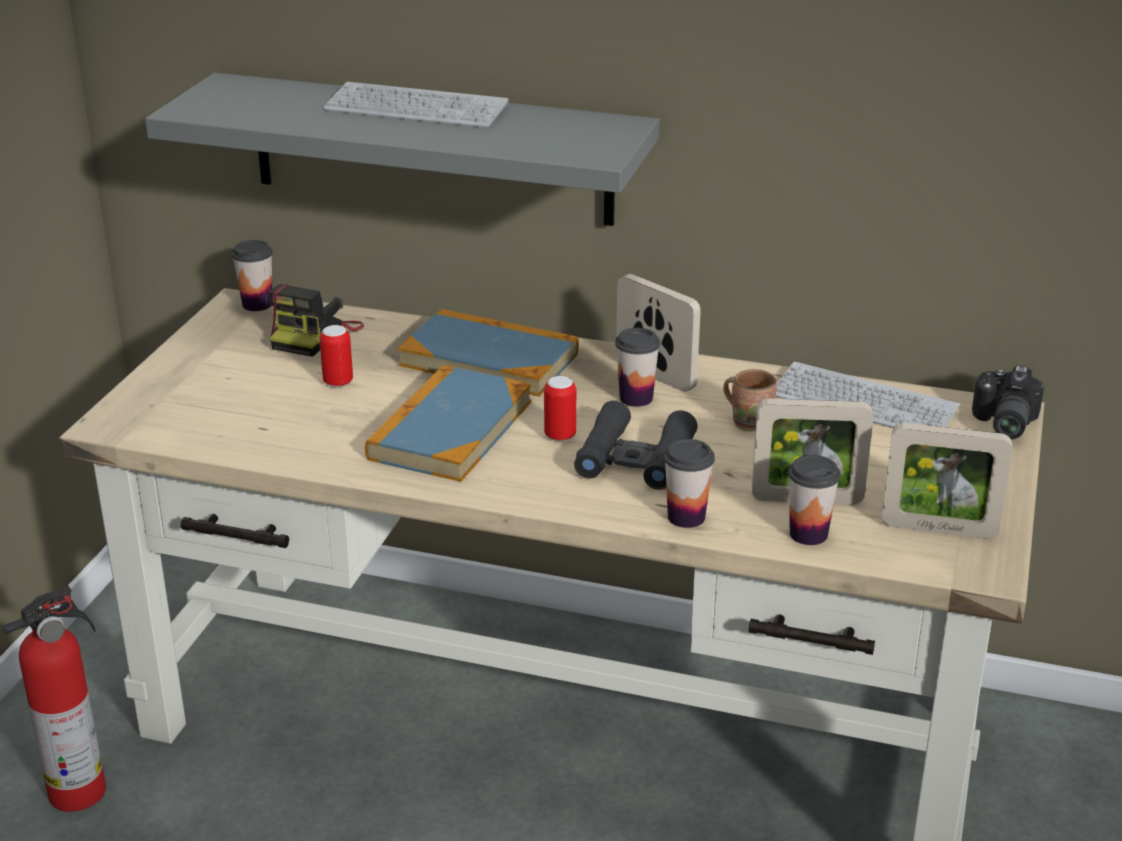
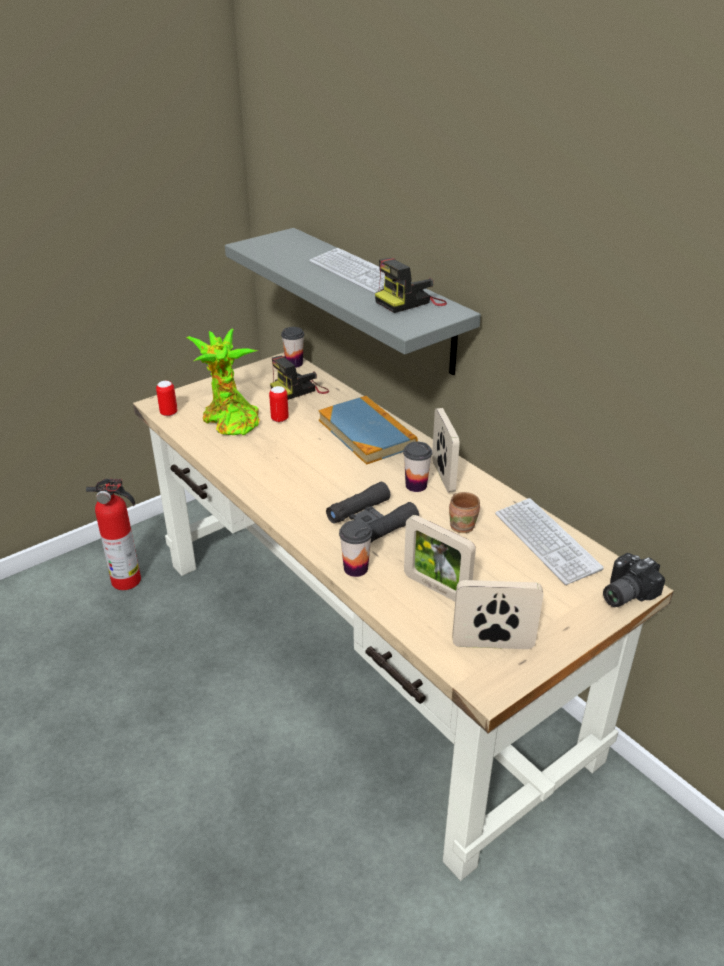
camera: 35 degrees right, 5 degrees up
book [365,365,532,482] -> none
can [544,376,576,441] -> can moved to [156,381,177,416]
cup [788,455,840,545] -> none
picture frame [882,423,1012,539] -> picture frame turned 135 degrees clockwise [452,580,543,649]
none -> potted plant [186,329,260,435]
none -> camera [375,258,447,313]

